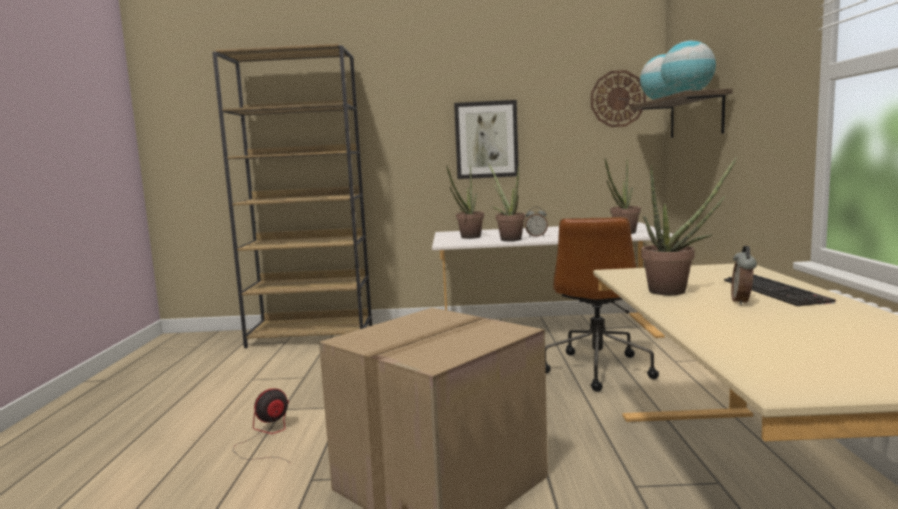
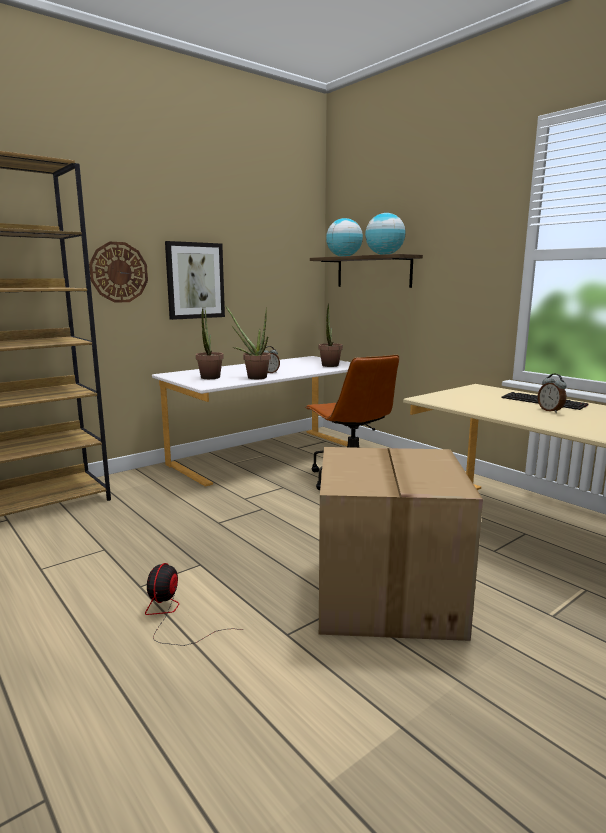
camera: 40 degrees left, 5 degrees up
wall clock [591,70,646,127] -> wall clock moved to [89,242,148,303]
potted plant [641,158,736,295] -> none

